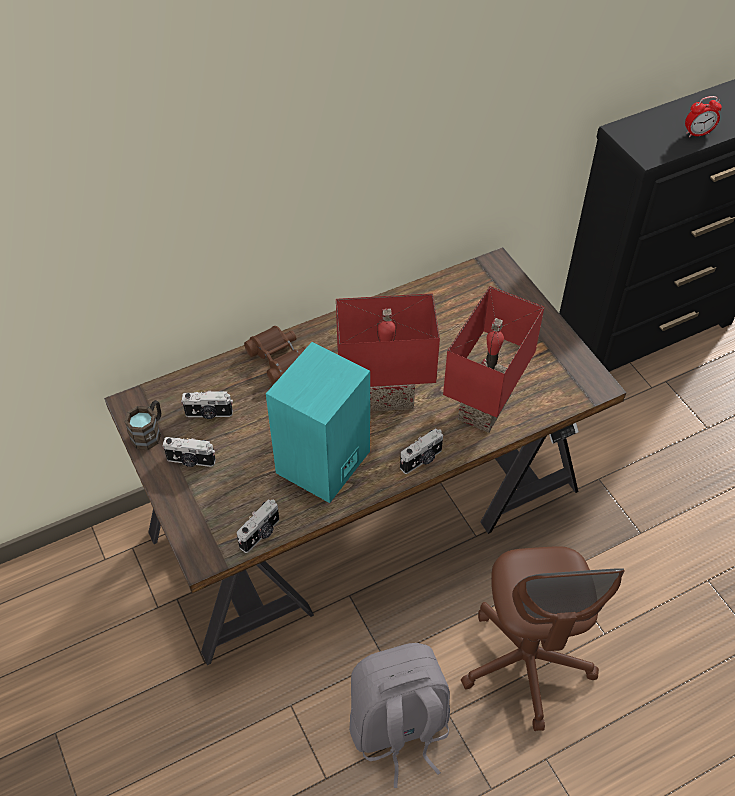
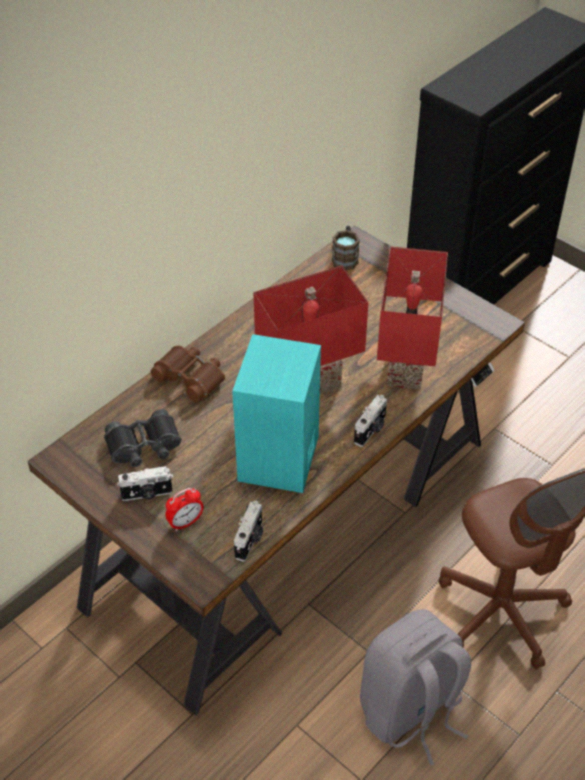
camera: 20 degrees left, 5 degrees down
brown mug [124,400,161,450] -> brown mug moved to [332,226,360,270]
camera [181,391,233,419] -> black binoculars [104,409,182,467]
alarm clock [685,96,722,137] -> alarm clock moved to [165,488,204,531]

